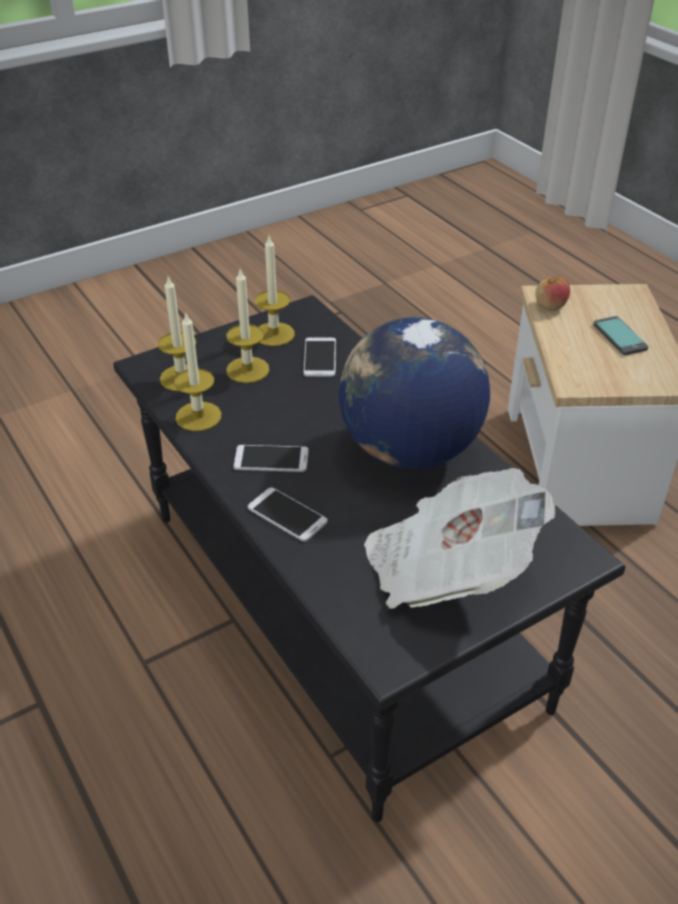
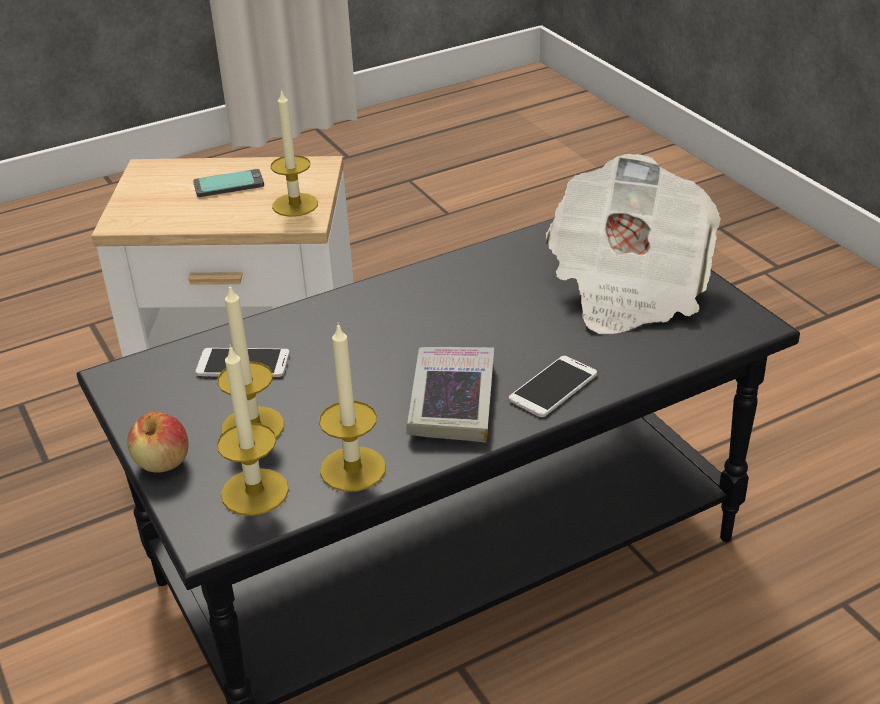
camera: 85 degrees left, 5 degrees down
phone [233,445,309,472] -> book [406,347,494,443]
candle [255,236,295,346] -> candle moved to [271,89,318,217]
globe [339,317,490,469] -> none
apple [536,277,570,311] -> apple moved to [127,412,189,473]

